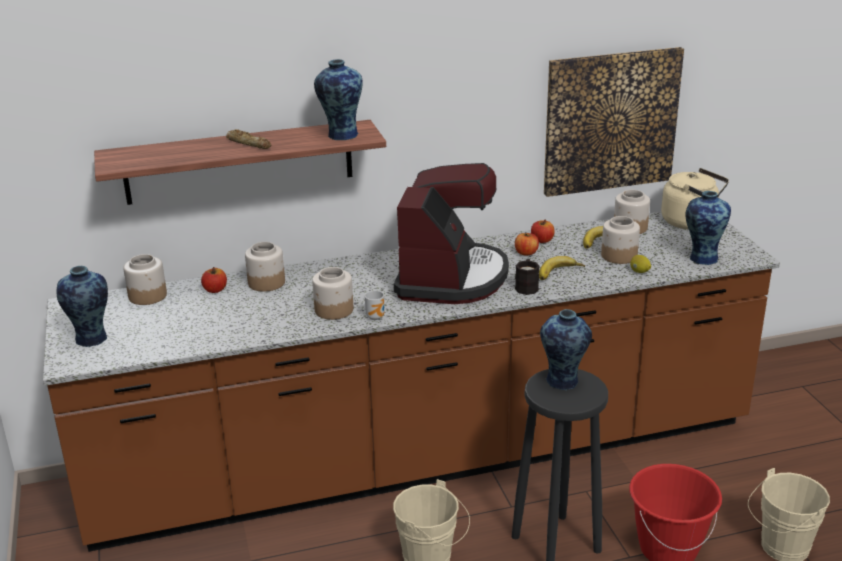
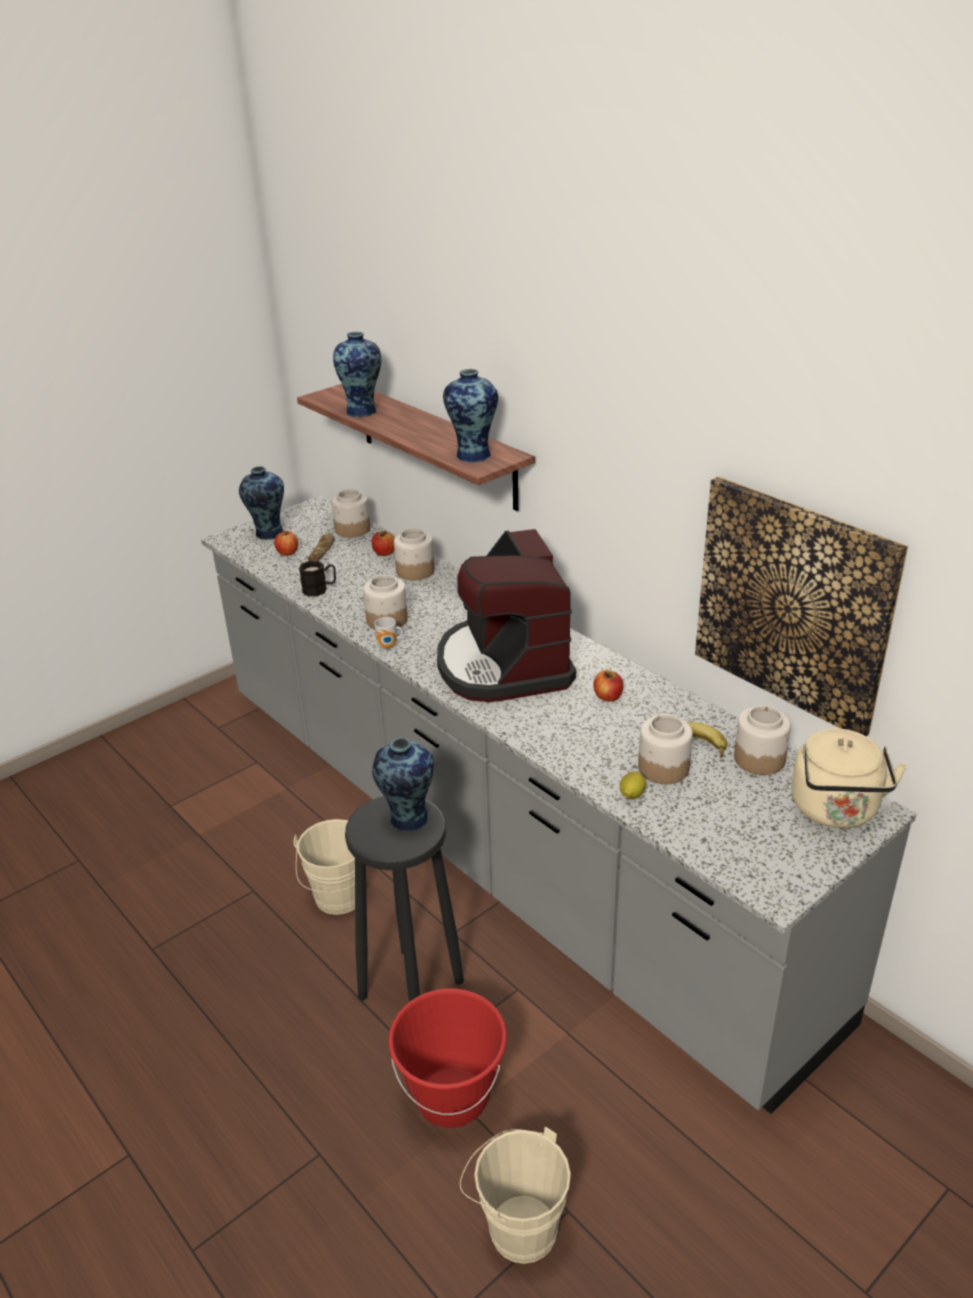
camera: 65 degrees right, 5 degrees up
brown counter [43,212,780,552] -> grey counter [201,495,916,1114]
bread [226,129,271,149] -> bread moved to [308,533,335,561]
coffee machine [394,163,509,304] -> coffee machine turned 90 degrees clockwise [437,529,576,702]
black mug [515,259,540,295] -> black mug moved to [299,561,336,596]
apple [531,219,555,243] -> apple moved to [274,531,298,556]
banana [539,256,585,280] -> none
vase [685,191,731,265] -> vase moved to [333,332,381,417]

